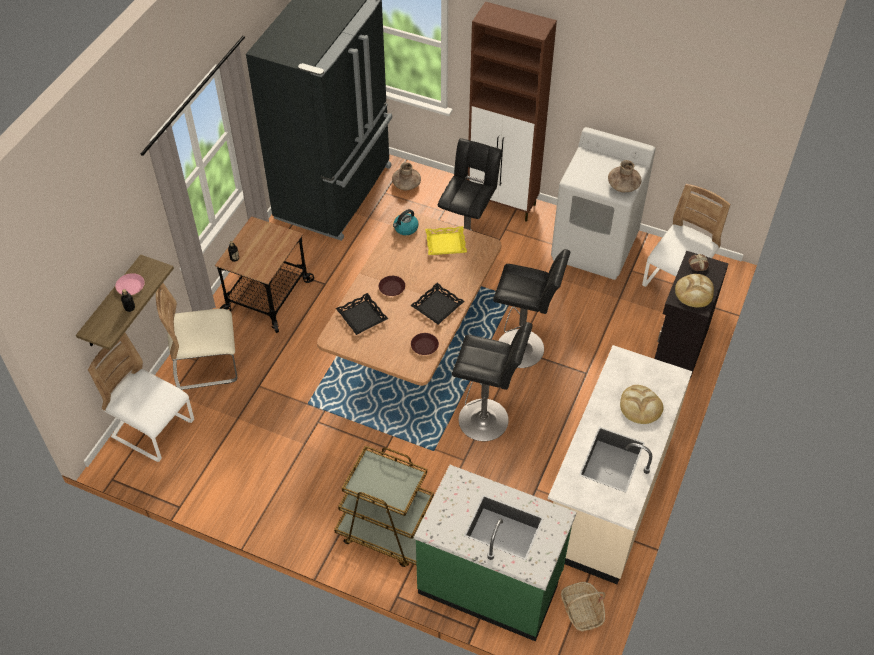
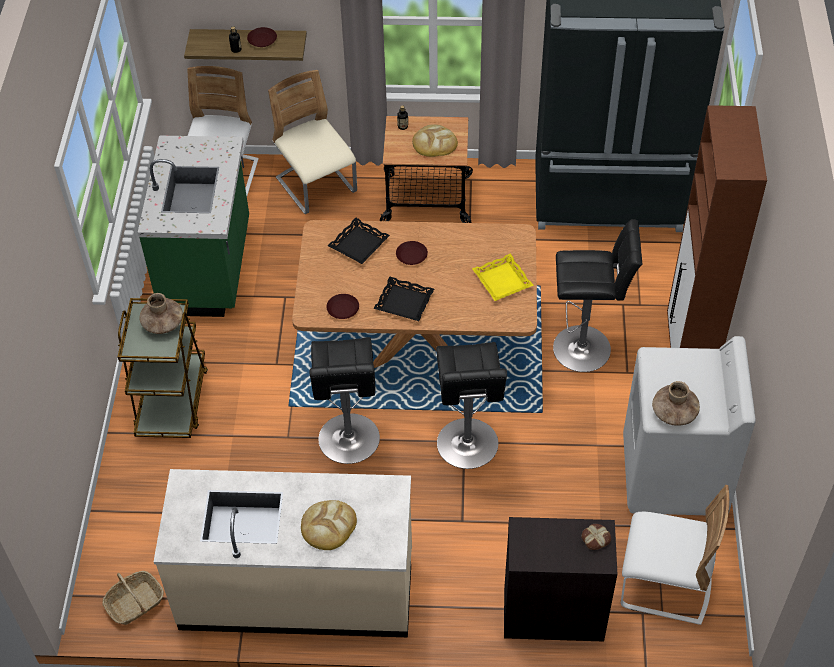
camera: 70 degrees right, 0 degrees up
pink plate [115,273,145,295] -> brown plate [247,27,277,47]
brown vase [392,162,421,191] -> brown vase moved to [139,293,183,334]
kettle [393,209,419,235] -> none
green counter [414,465,577,641] -> green counter moved to [138,135,249,317]
bread [675,274,714,308] -> bread moved to [412,124,458,157]

